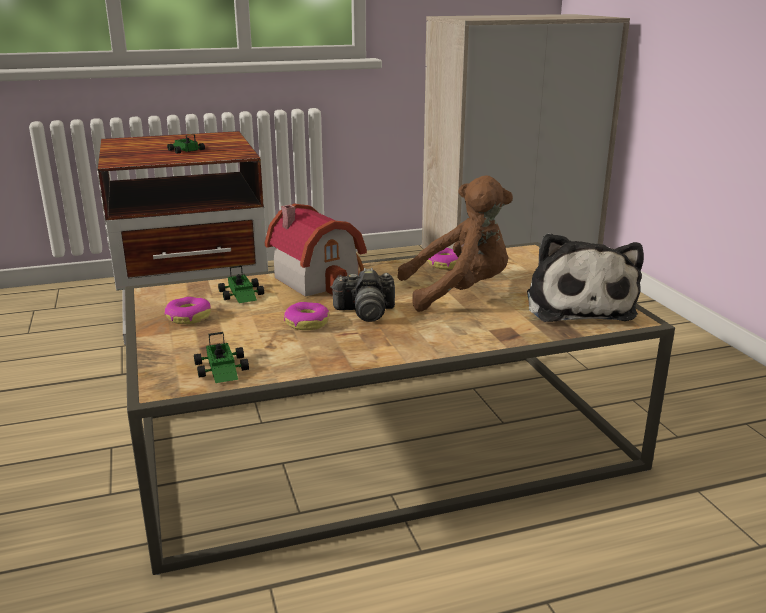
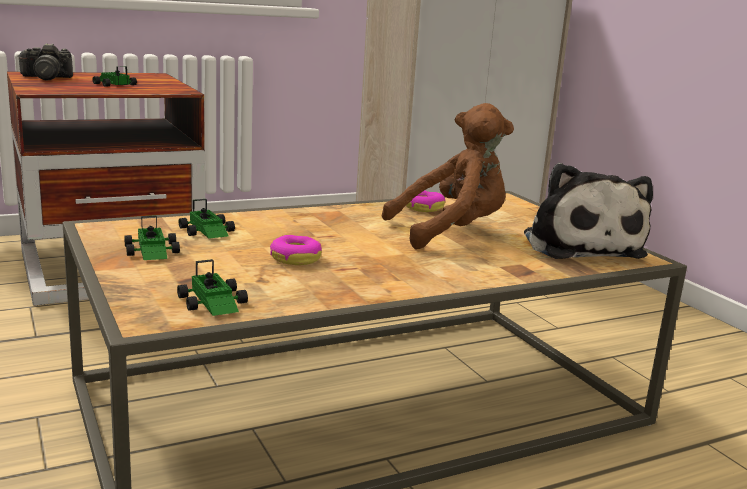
camera: 10 degrees left, 5 degrees down
donut [165,297,211,324] -> toy car [124,215,180,260]
toy house [265,204,367,297] -> none
camera [330,268,395,322] -> camera moved to [17,43,73,80]

